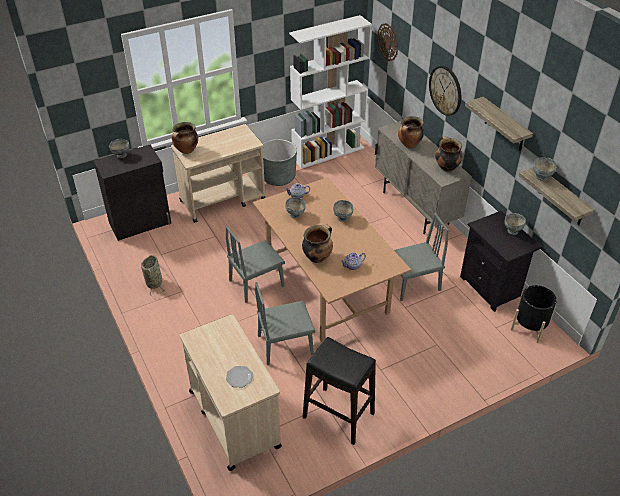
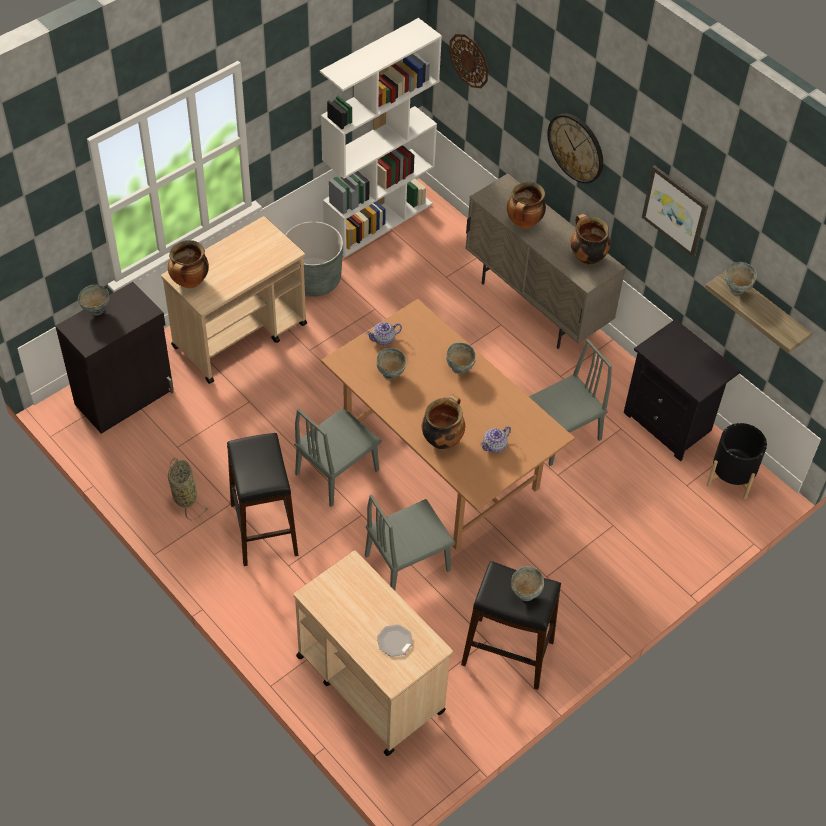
camera: 15 degrees left, 10 degrees up
shelf [465,97,533,151] -> picture [642,165,708,257]
grey bowl [504,213,526,235] -> grey bowl moved to [511,566,544,601]
none -> black stool [227,433,298,566]

